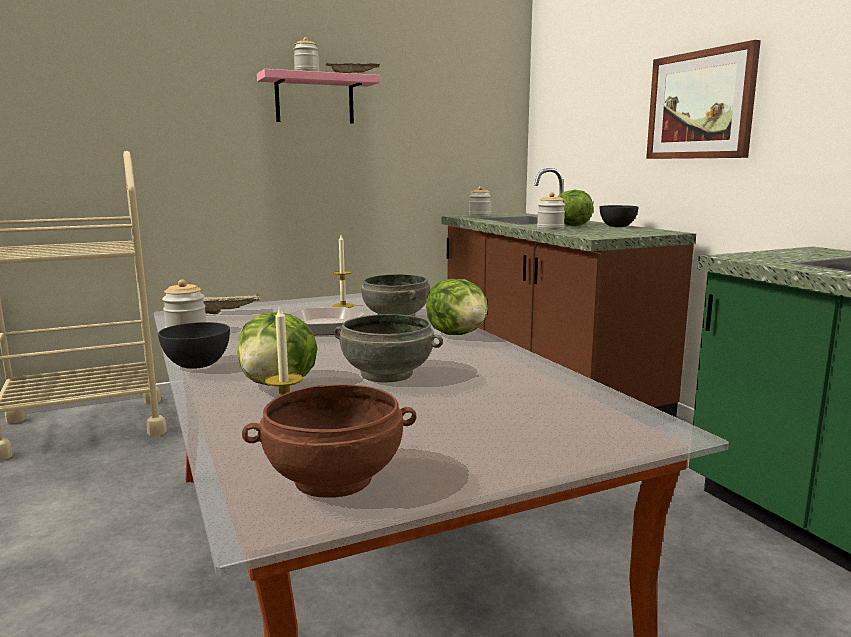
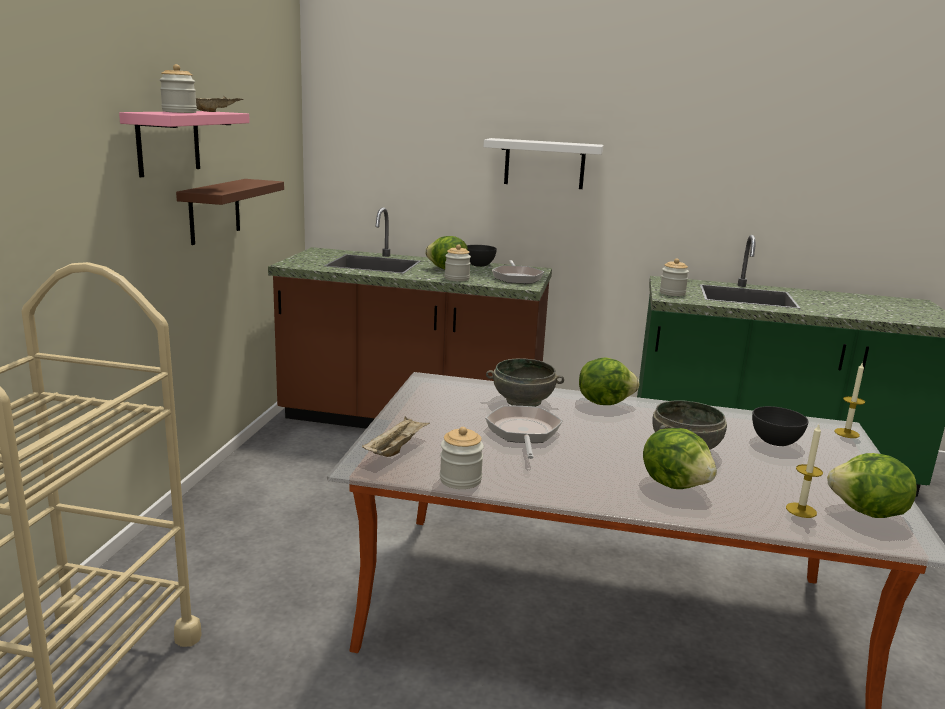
camera: 55 degrees left, 5 degrees up
grey bowl [158,322,230,369] -> grey bowl moved to [752,406,809,446]
brown bowl [242,384,417,498] -> lettuce [827,453,917,518]
candle [332,235,354,308] -> candle moved to [834,362,865,438]
jar [469,186,491,216] -> jar moved to [660,259,689,296]
picture [646,40,761,159] -> white shelf [484,138,604,189]
none -> brown shelf [176,179,284,245]
none -> frying pan [492,260,544,284]

